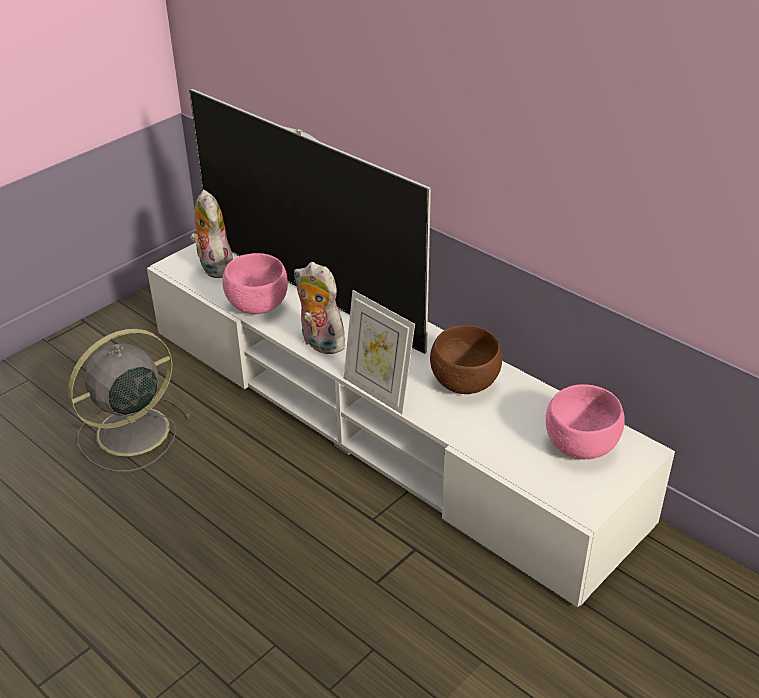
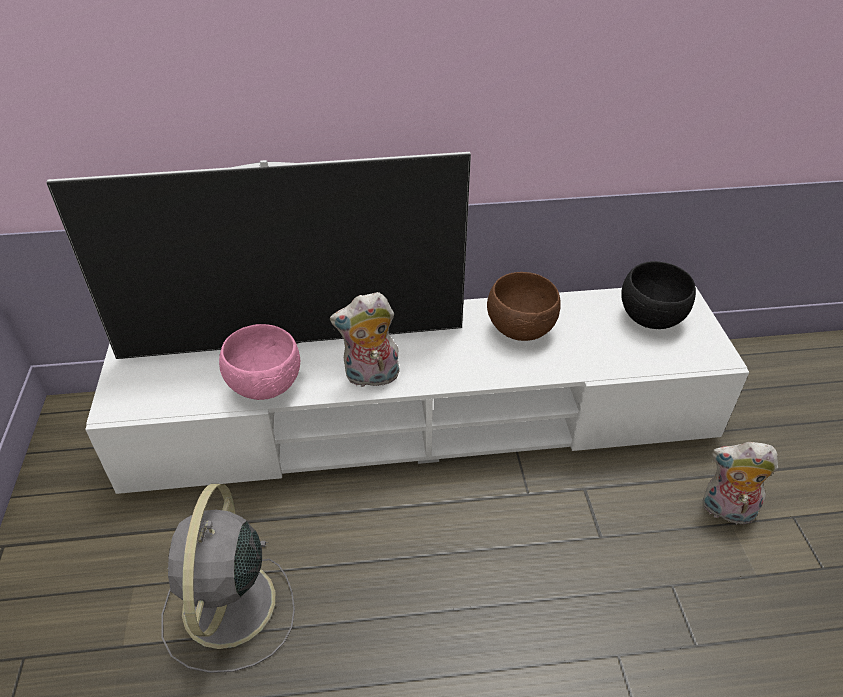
camera: 50 degrees left, 5 degrees up
plush toy [190,190,233,278] -> plush toy moved to [703,442,778,528]
picture frame [344,290,415,414] -> none
pink bowl [546,384,625,460] -> black bowl [621,261,696,329]

